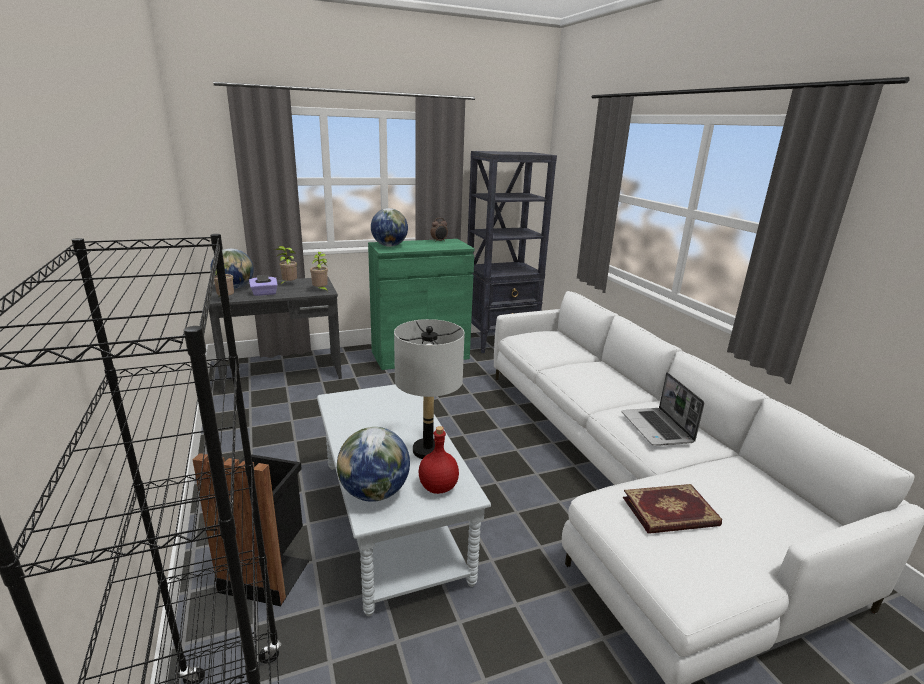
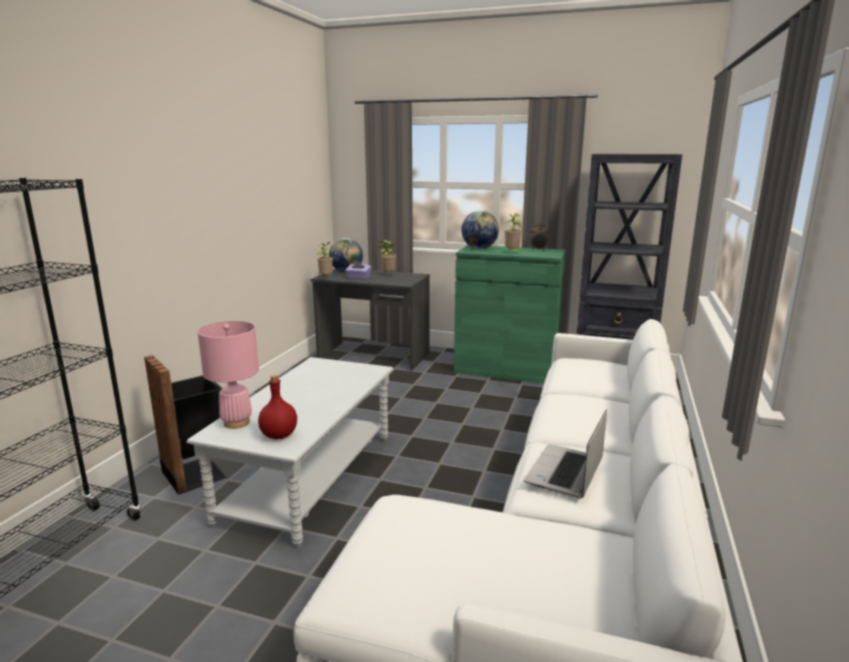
camera: 40 degrees right, 5 degrees down
potted plant [310,252,328,292] -> potted plant moved to [505,214,522,254]
globe [337,427,410,502] -> pink table lamp [198,321,259,429]
grey table lamp [394,319,465,459] -> none
book [623,484,722,534] -> none

